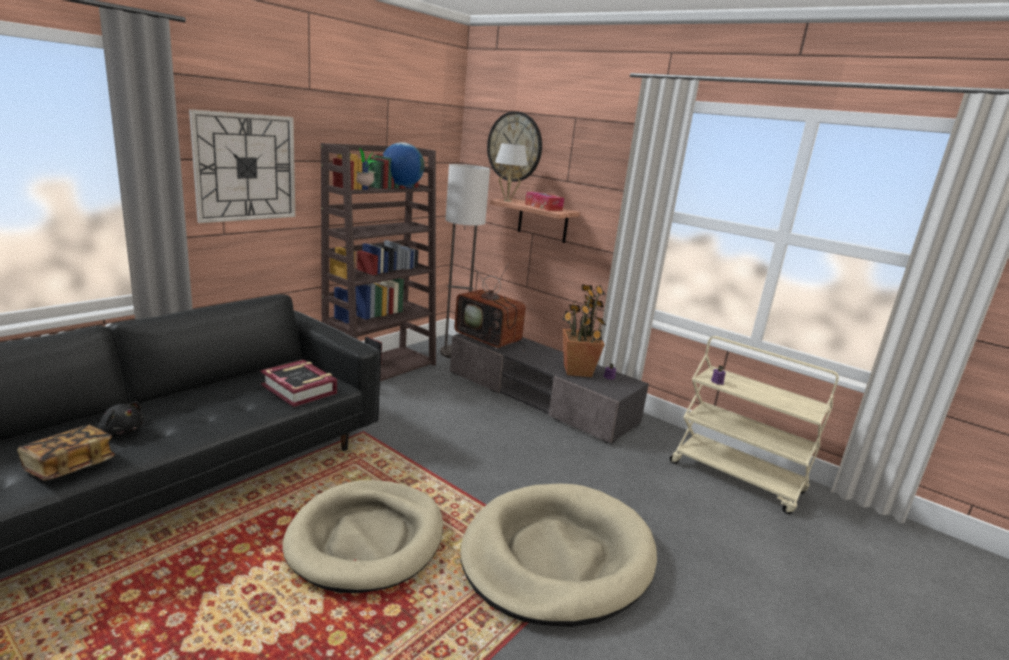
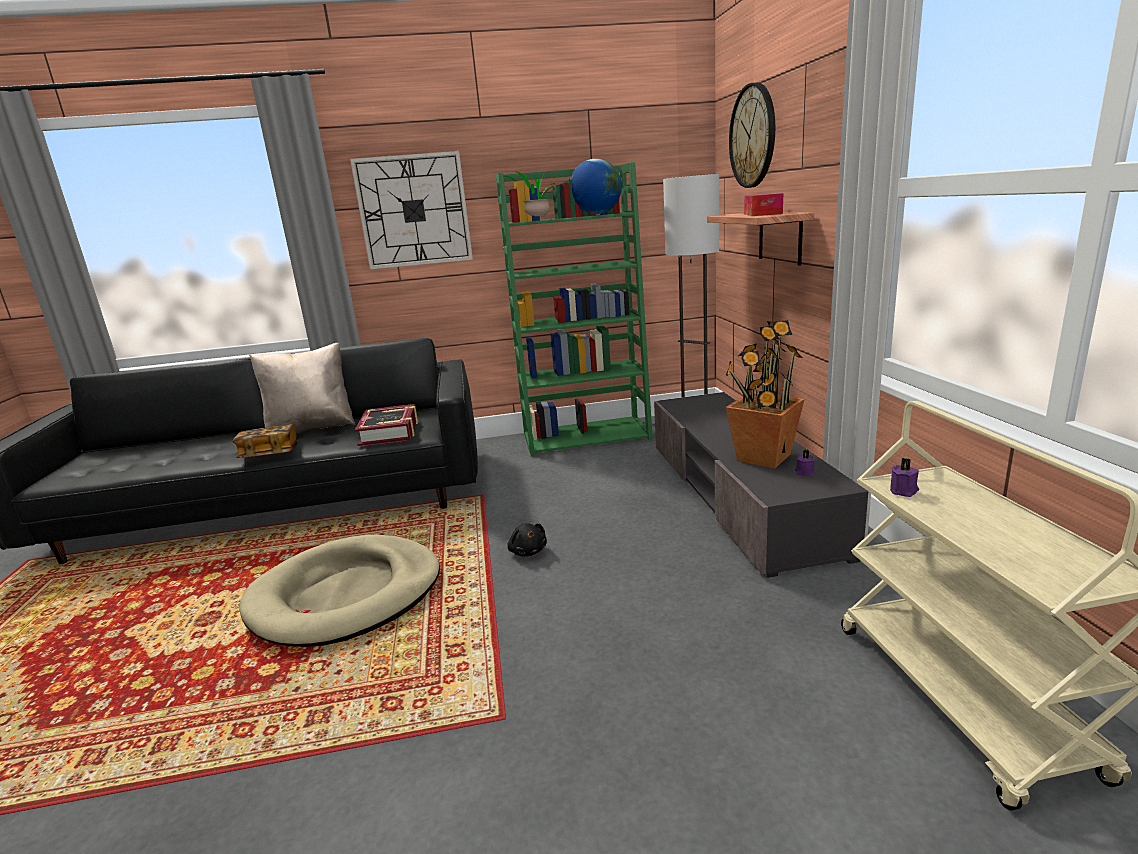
camera: 45 degrees right, 0 degrees up
book [17,424,115,481] -> book moved to [232,424,298,458]
black plush toy [98,401,144,437] -> black plush toy moved to [507,523,547,556]
brown bookcase [321,143,436,381] -> green bookcase [496,162,653,457]
television [454,261,526,352] -> none
beige dog bed [460,483,657,627] -> none
white table lamp [495,143,528,202] -> none
none -> beige pillow [249,343,355,434]

